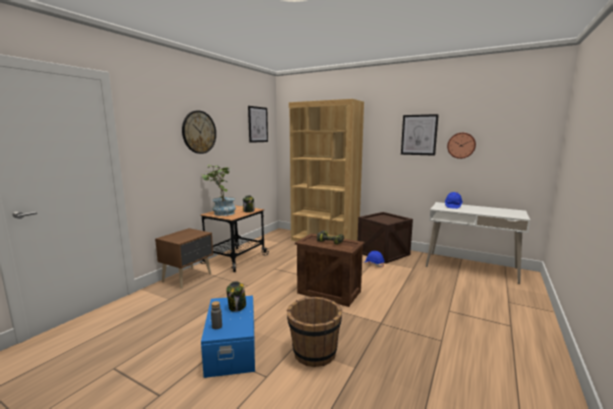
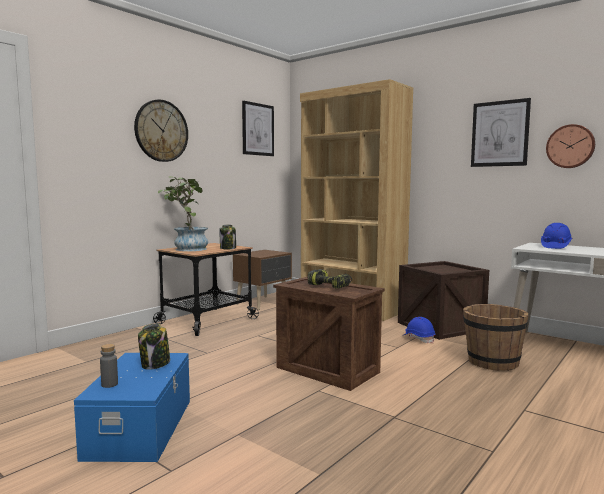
camera: 10 degrees right, 5 degrees down
brown nightstand [155,228,213,288] -> brown nightstand moved to [233,250,292,310]
brown bucket [287,297,342,367] -> brown bucket moved to [463,304,529,371]

